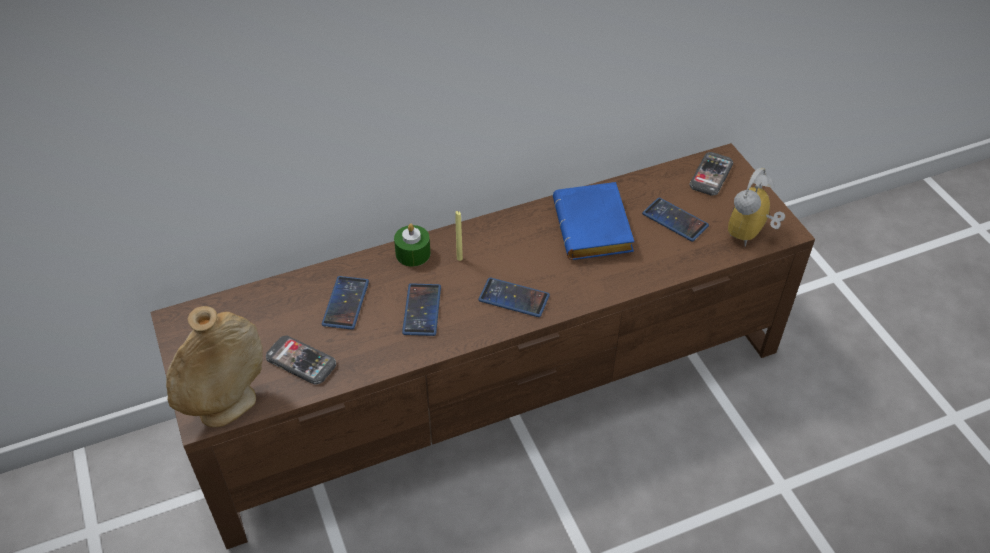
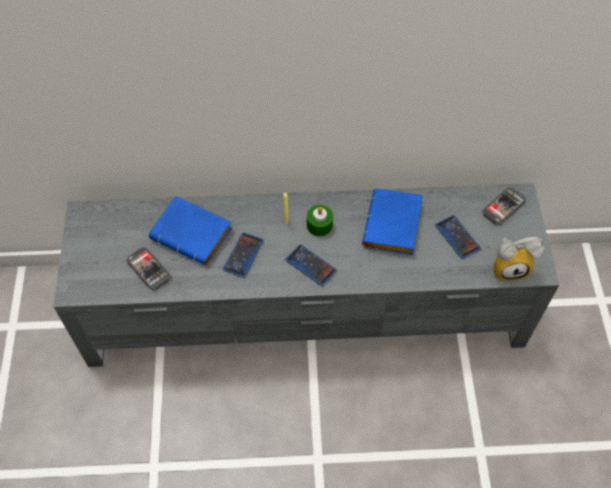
camera: 20 degrees right, 10 degrees up
brown tv stand [150,143,815,549] -> grey tv stand [54,183,559,367]
beige vase [166,306,263,427] -> none
phone [322,276,369,330] -> blue book [149,196,233,265]
green candle [394,224,431,267] -> green candle moved to [307,205,333,236]
alarm clock [728,168,785,247] -> alarm clock turned 150 degrees counterclockwise [494,237,545,281]

